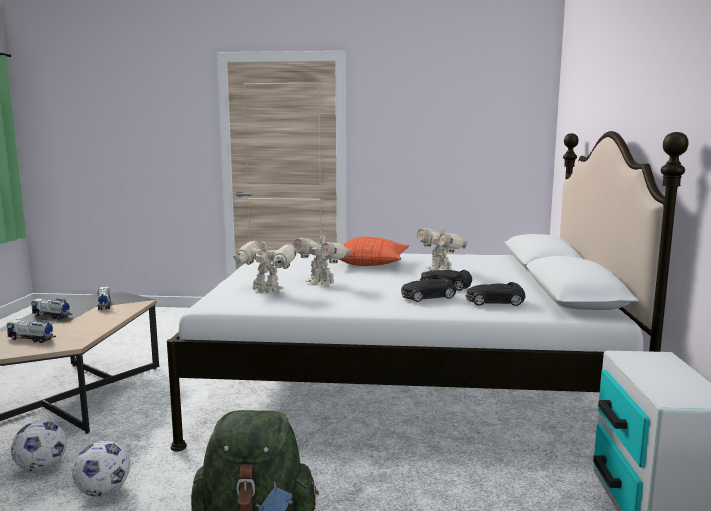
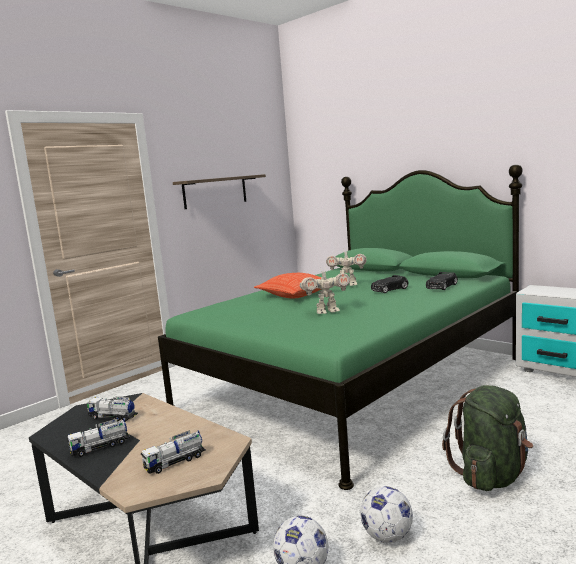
camera: 50 degrees left, 0 degrees up
white bed [167,131,689,452] -> green bed [158,165,523,490]
toy robot [233,236,297,292] -> none
black toy car [401,276,457,302] -> none
none -> shelf [173,174,266,209]

